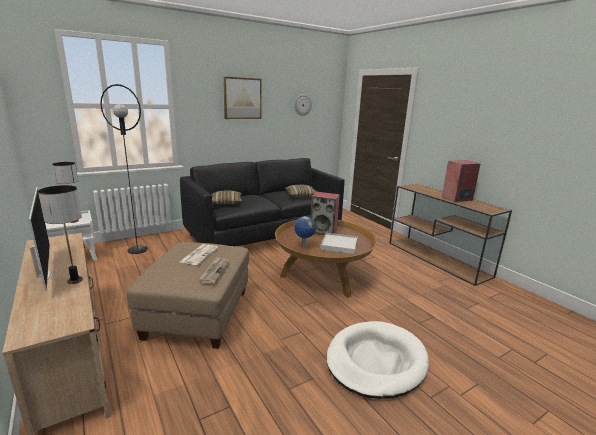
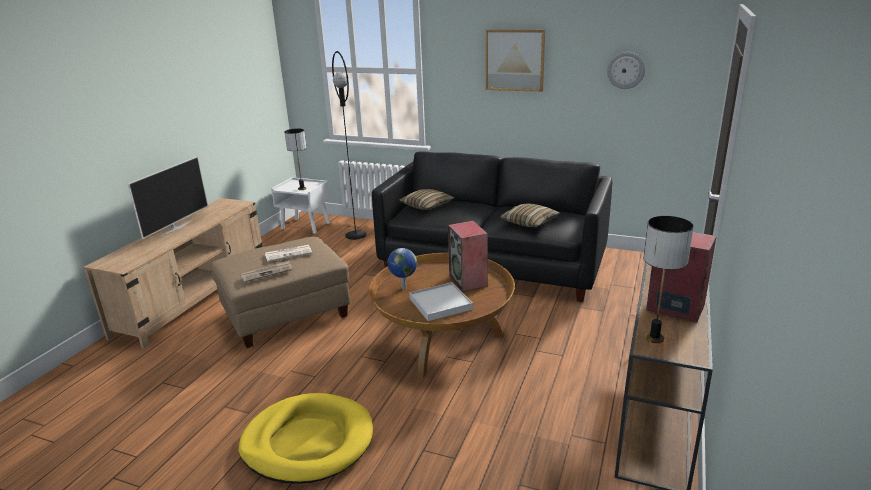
camera: 55 degrees right, 5 degrees up
table lamp [38,185,83,284] -> table lamp moved to [643,216,694,343]
white dog bed [326,321,429,399] -> yellow dog bed [238,393,373,484]

